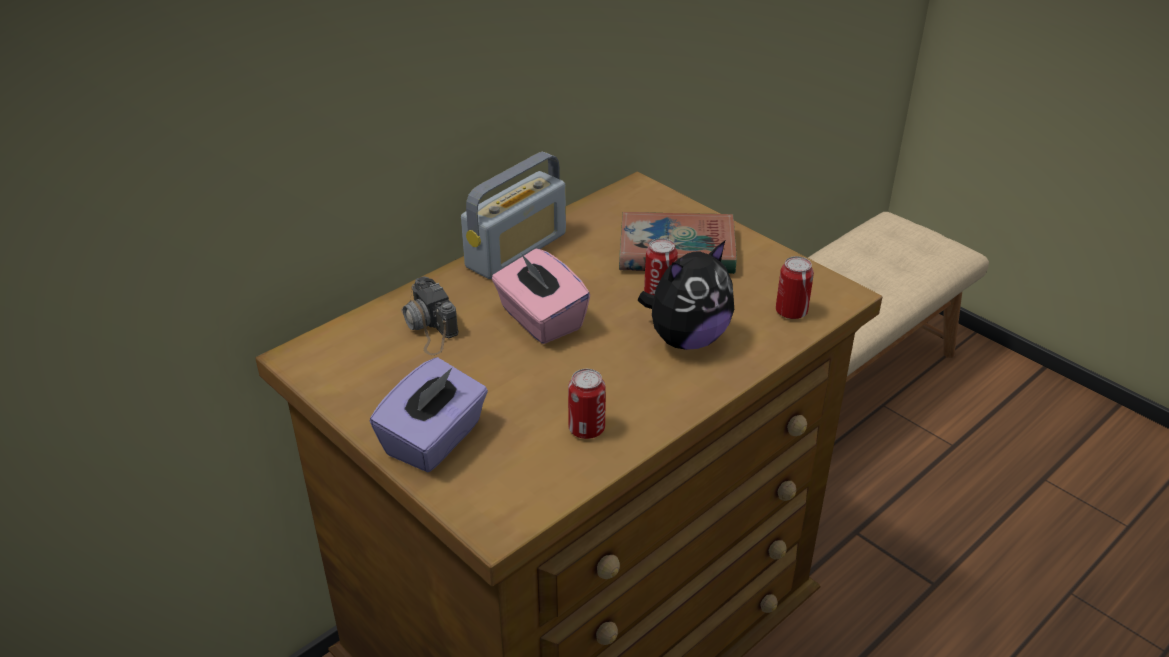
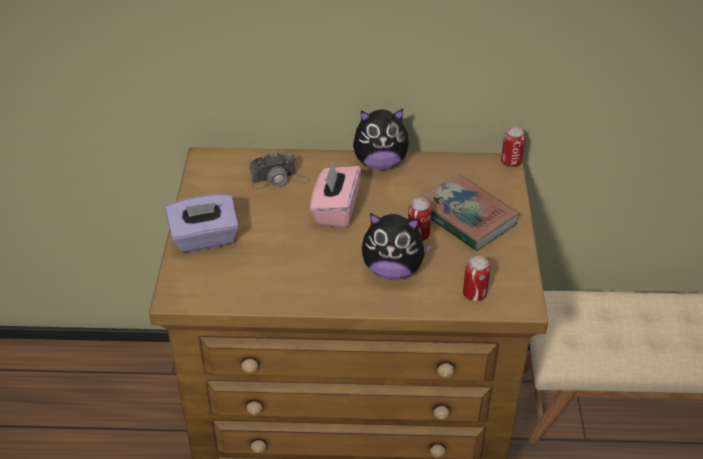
camera: 45 degrees right, 5 degrees up
camera [401,276,459,355] -> camera turned 120 degrees counterclockwise [249,152,310,190]
radio [461,152,566,279] -> plush toy [353,109,411,170]
can [568,369,606,439] -> can moved to [501,126,525,167]

